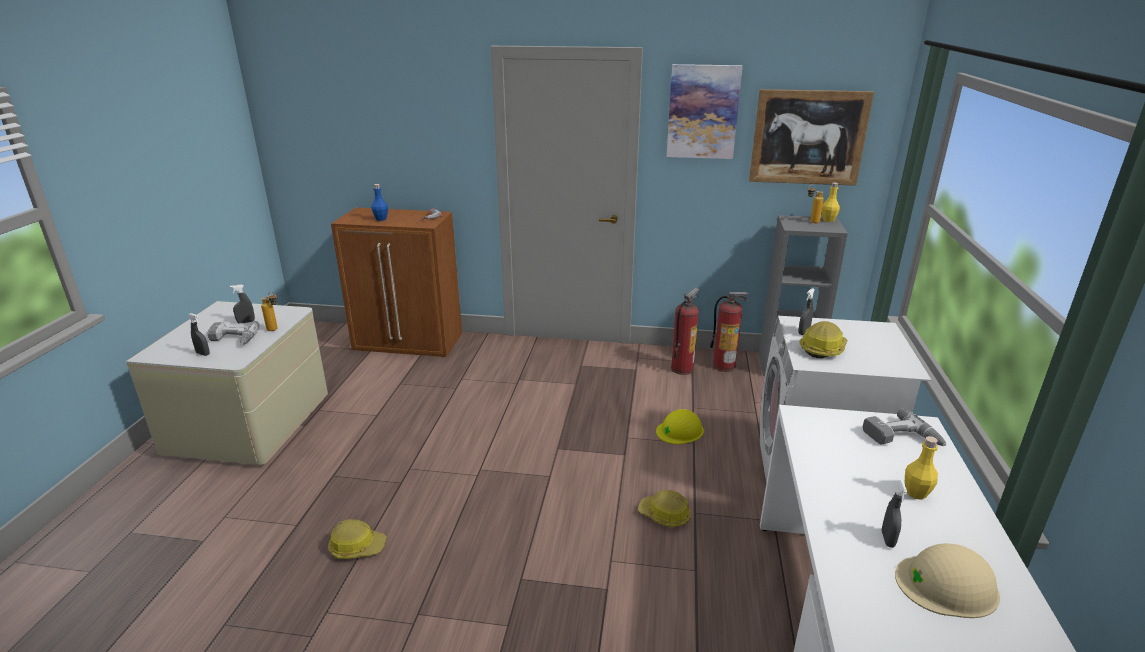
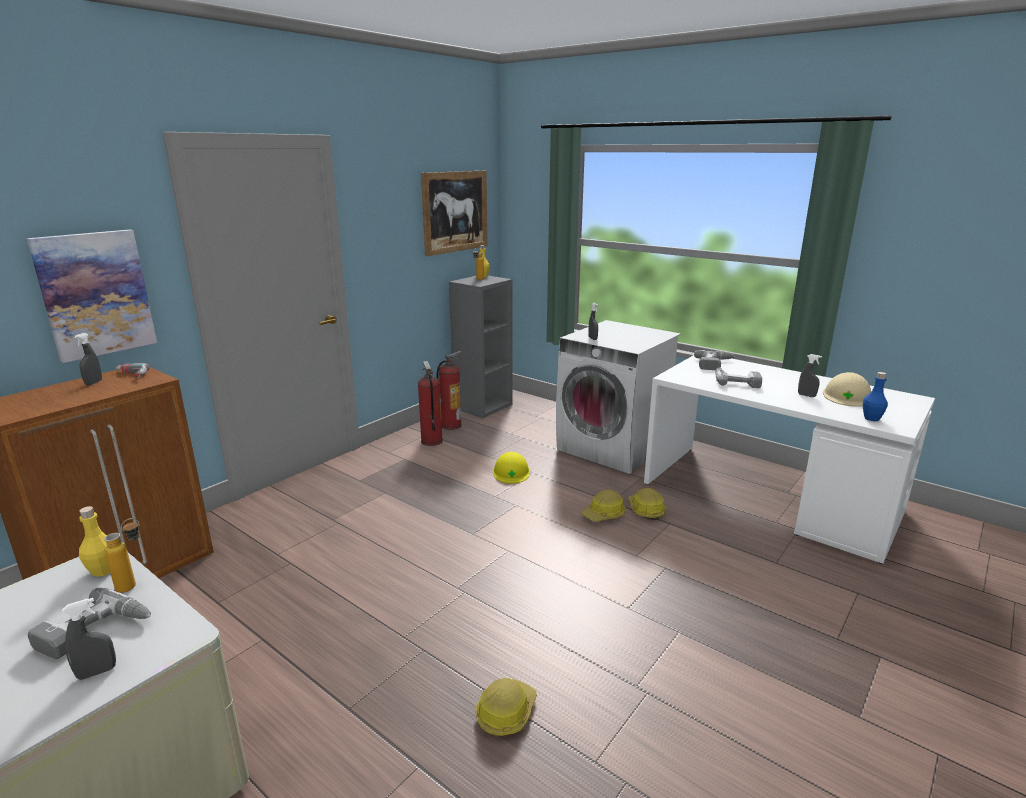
camera: 60 degrees left, 5 degrees down
grey spray bottle [230,284,255,324] -> grey spray bottle moved to [74,333,102,385]
blue bottle [371,184,388,221] -> blue bottle moved to [863,372,888,421]
picture [666,64,743,159] -> picture moved to [27,230,157,363]
hard hat [800,321,848,358] -> hard hat moved to [628,488,666,520]
yellow bottle [905,436,938,500] -> yellow bottle moved to [79,506,110,577]
none -> power drill [715,367,762,388]

